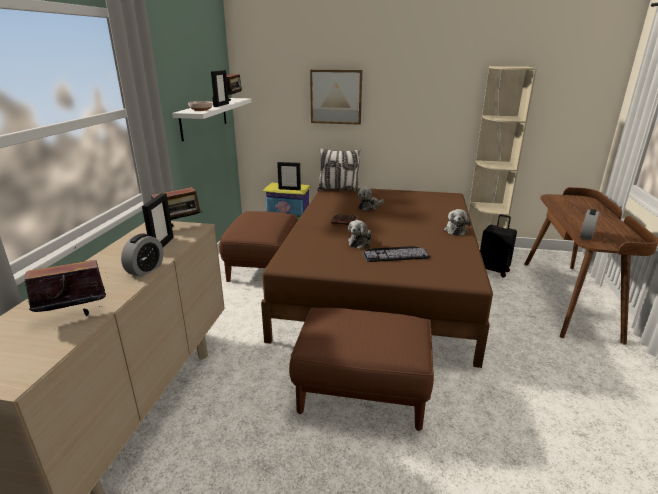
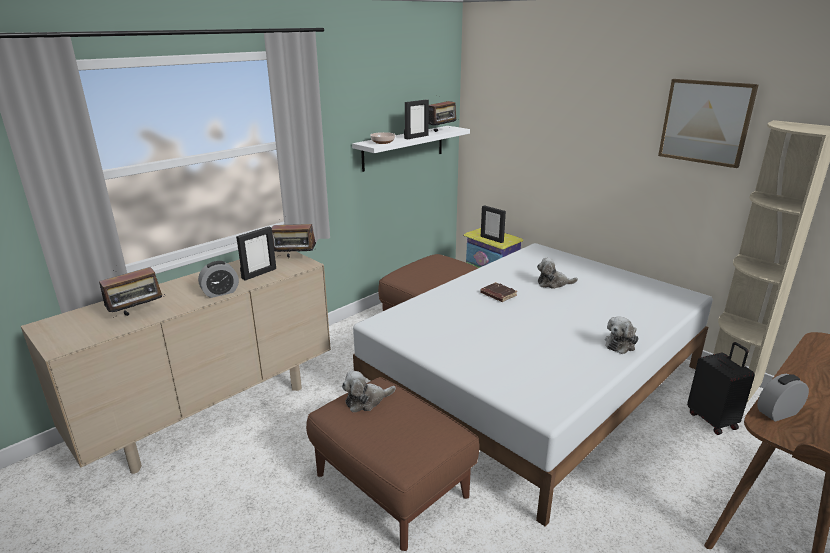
camera: 35 degrees right, 0 degrees up
radio [25,247,106,316] -> radio turned 135 degrees clockwise [99,267,165,317]
brown bed [261,188,493,368] -> white bed [353,243,713,526]
picture [310,70,362,125] -> picture moved to [658,79,759,168]
pillow [317,148,361,192] -> none
plush toy [348,220,372,249] -> plush toy moved to [342,371,396,412]
keyboard [363,246,430,262] -> none

